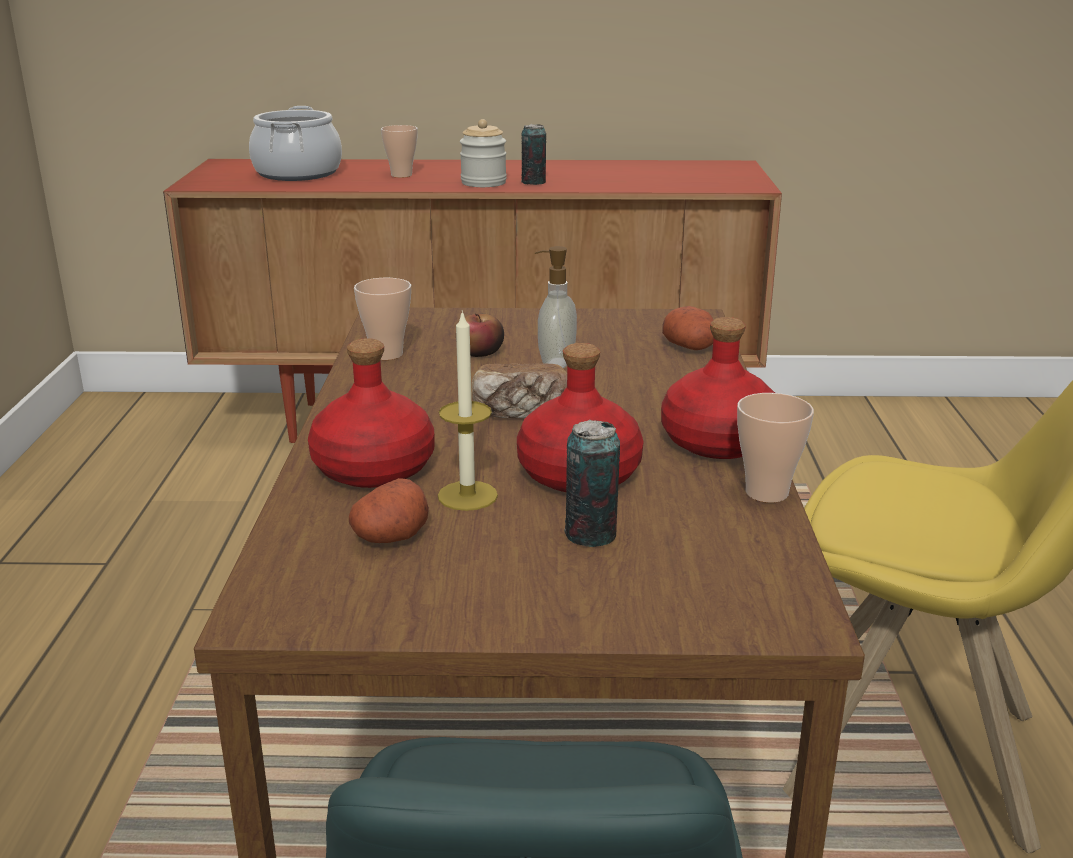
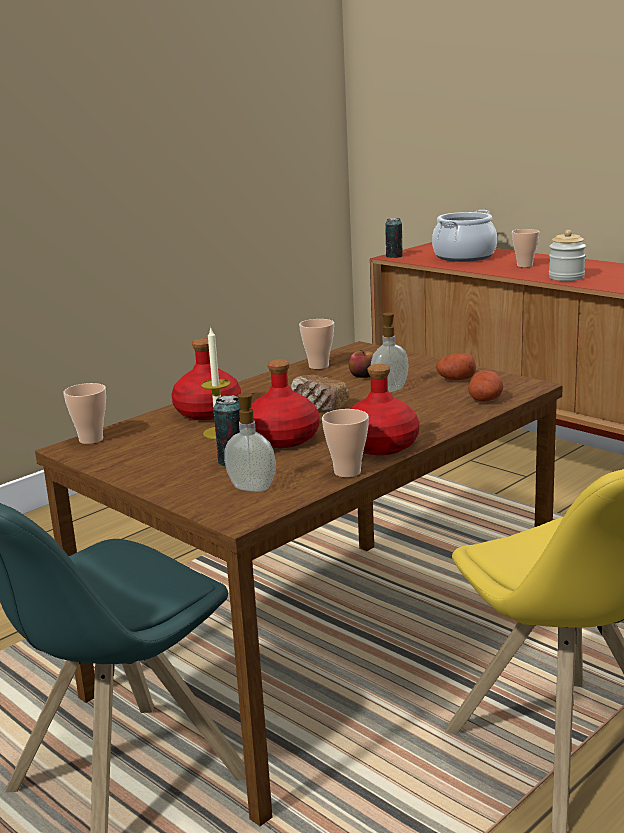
camera: 45 degrees right, 5 degrees down
potato [349,478,429,543] -> potato moved to [436,353,476,380]
can [521,124,546,185] -> can moved to [385,218,403,258]
none -> cup [63,383,106,444]
none -> soap dispenser [224,393,276,492]

